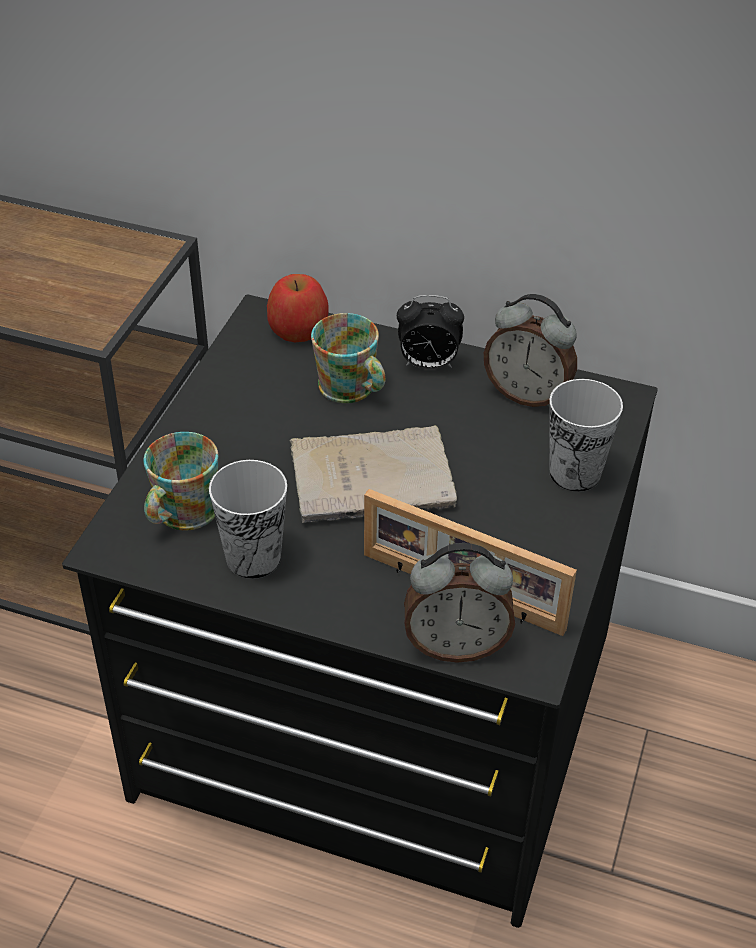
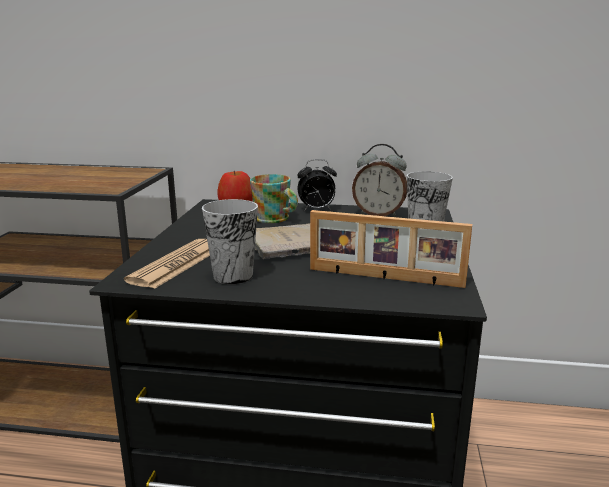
camera: 10 degrees left, 25 degrees down
mug [143,432,218,530] -> newspaper [124,239,210,289]
alarm clock [404,543,515,663] -> none

